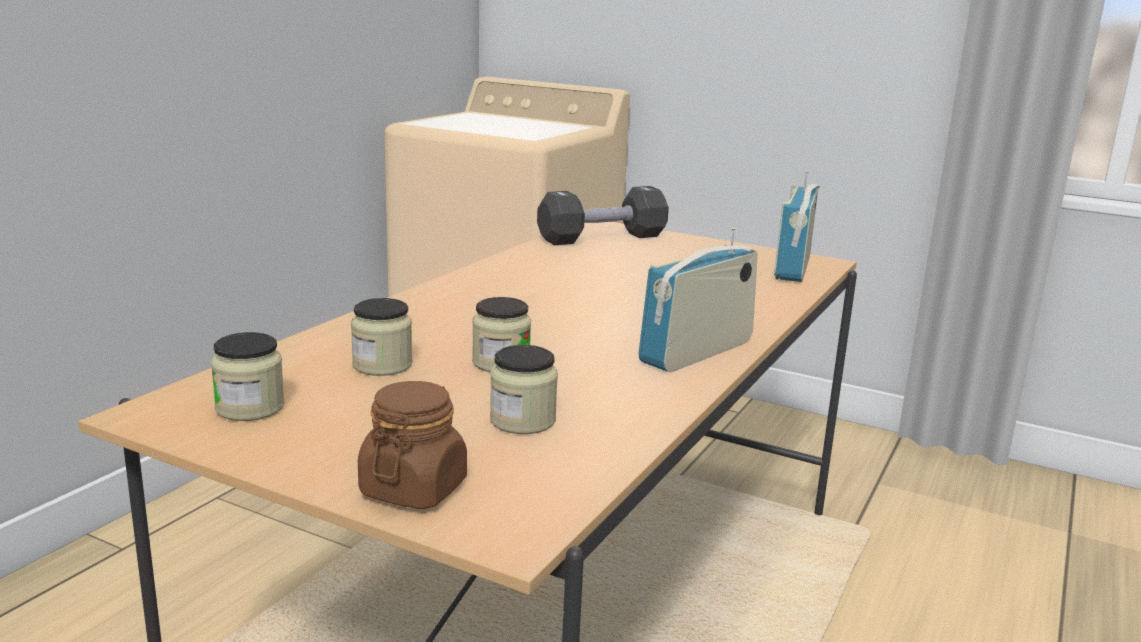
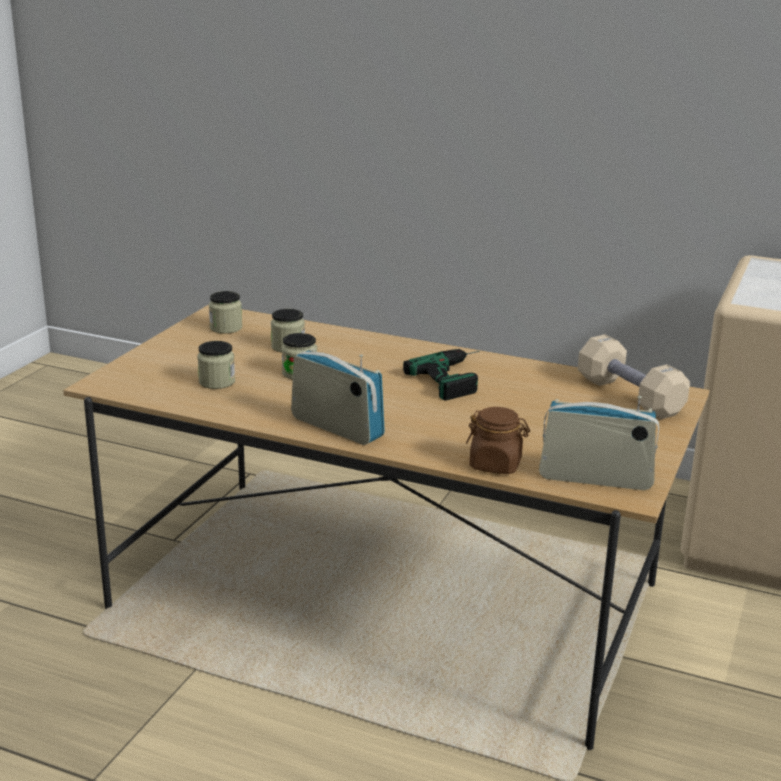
camera: 85 degrees right, 5 degrees up
brown jar [358,381,467,509] -> brown jar moved to [466,407,530,474]
black dumbbell [537,186,669,245] -> beige dumbbell [578,334,690,419]
none -> power drill [403,349,479,401]

